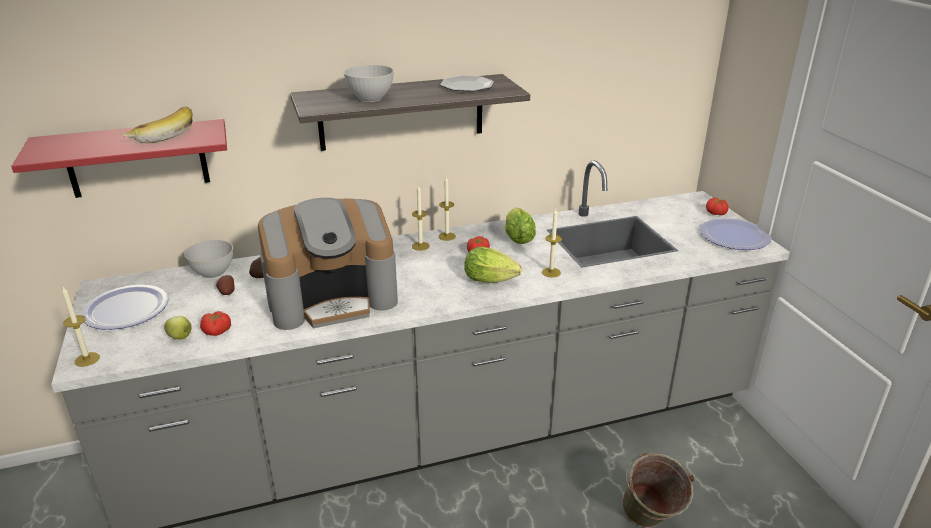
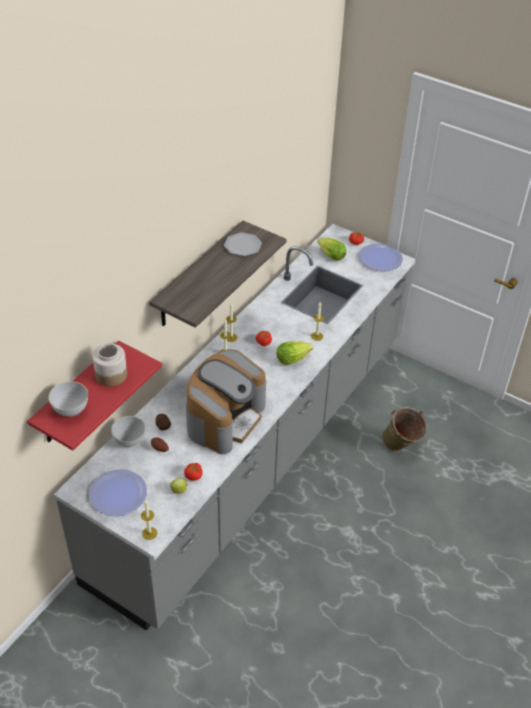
camera: 40 degrees left, 15 degrees up
banana [121,107,193,143] -> jar [92,343,127,387]
grey bowl [344,65,394,102] -> grey bowl moved to [49,381,88,417]
lettuce [505,207,536,244] -> lettuce moved to [317,238,346,261]

